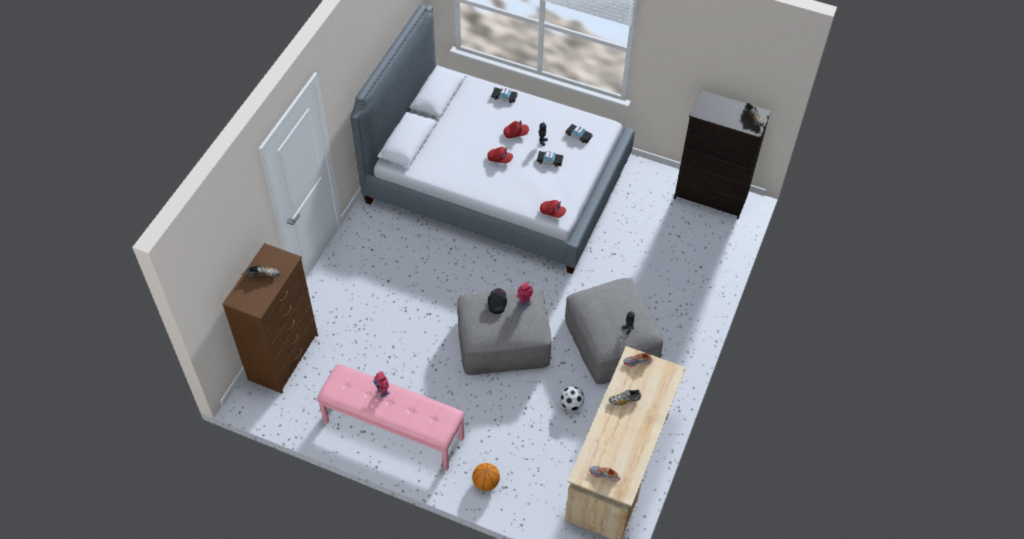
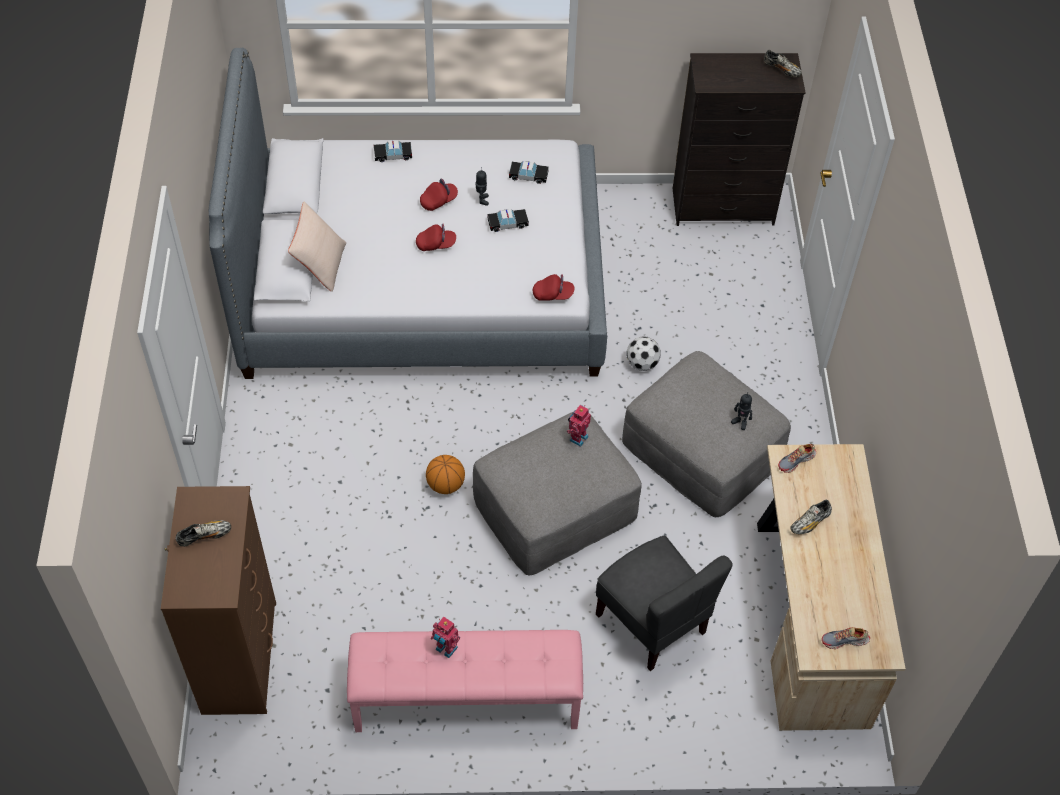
camera: 25 degrees left, 0 degrees up
basketball [472,463,500,491] -> basketball moved to [426,455,465,494]
black cap [488,288,507,314] -> none
football [560,386,584,411] -> football moved to [626,336,661,371]
none -> beige pillow [288,201,346,292]
none -> grey chair [596,536,733,671]

